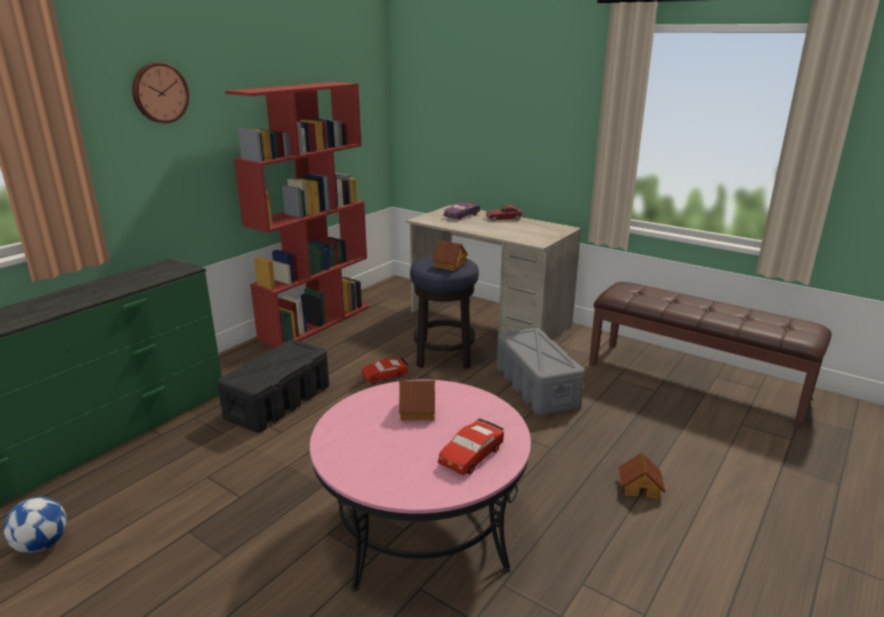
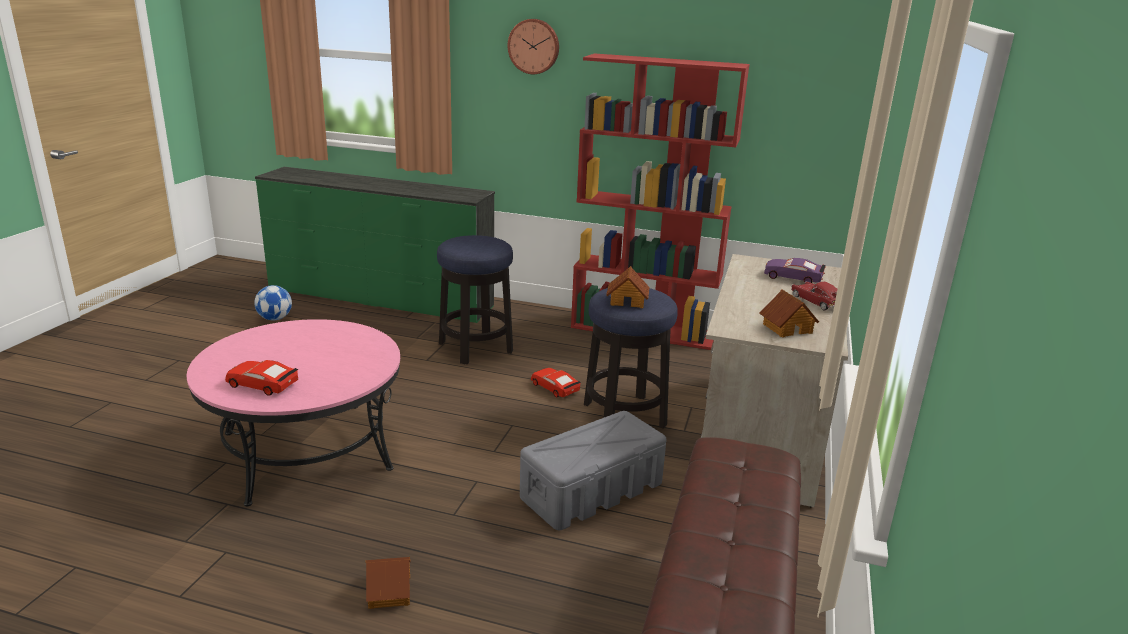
camera: 70 degrees right, 0 degrees up
black storage box [217,340,329,433] -> stool [437,235,513,364]
toy house [399,380,435,421] -> toy house moved to [760,290,819,338]

